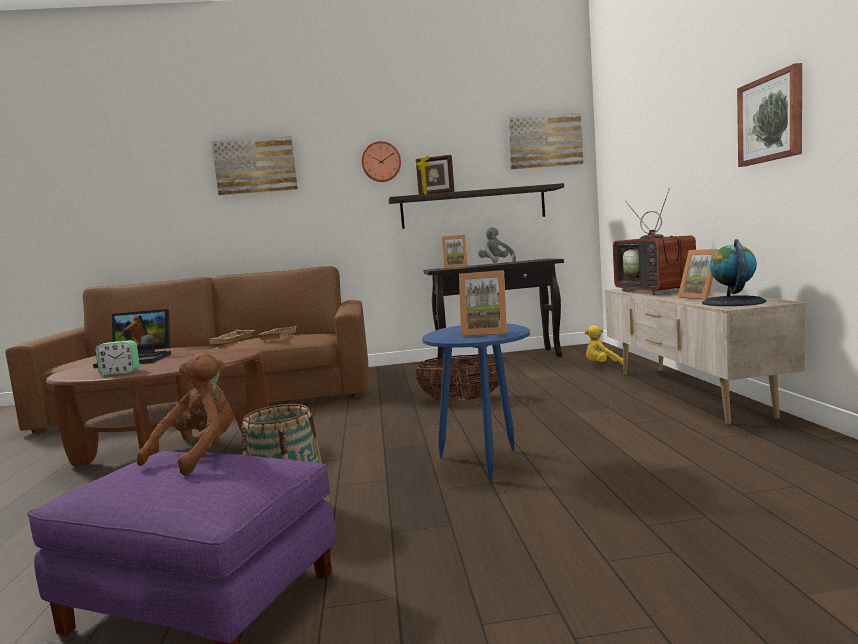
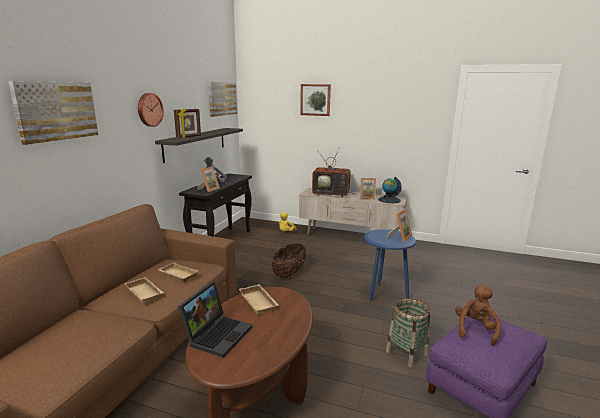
camera: 65 degrees left, 10 degrees up
alarm clock [95,340,140,375] -> none
brown plush toy [137,352,233,476] -> brown plush toy turned 60 degrees clockwise [455,284,501,346]
picture [737,63,802,167] -> picture moved to [300,84,331,116]
none -> beige tray [239,284,278,315]

